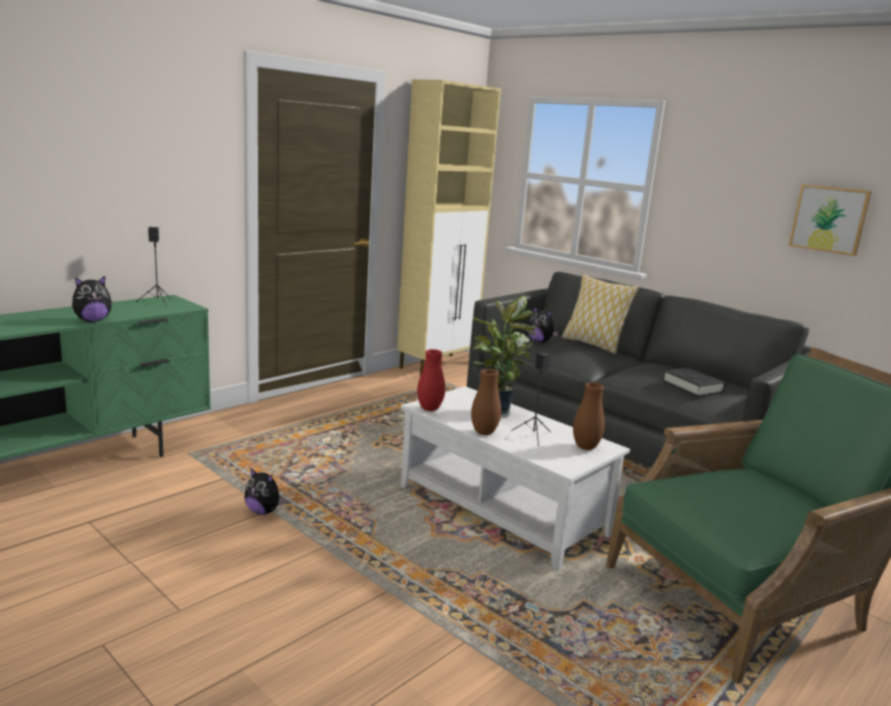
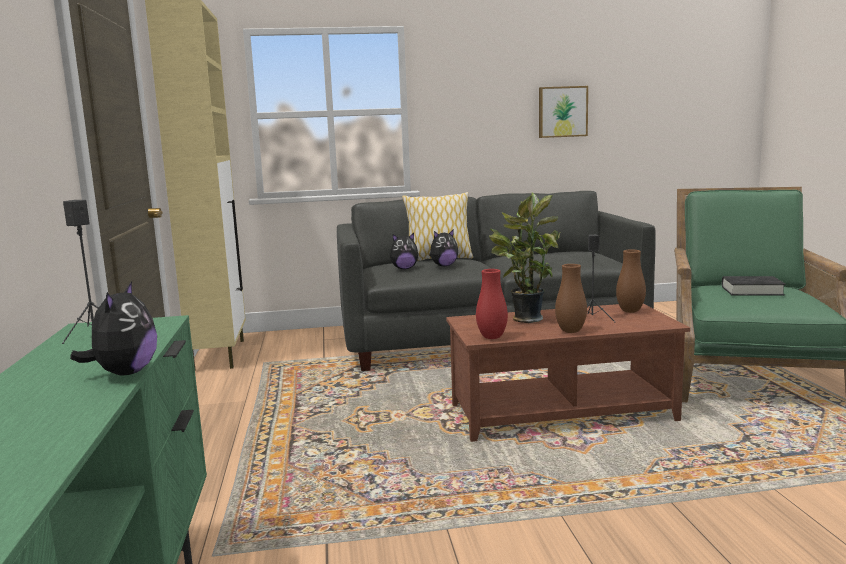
camera: 50 degrees left, 5 degrees down
plush toy [244,468,286,515] -> plush toy moved to [429,229,458,266]
white coffee table [401,386,630,571] -> brown coffee table [446,304,690,442]
black book [663,368,726,397] -> black book moved to [722,276,786,296]

